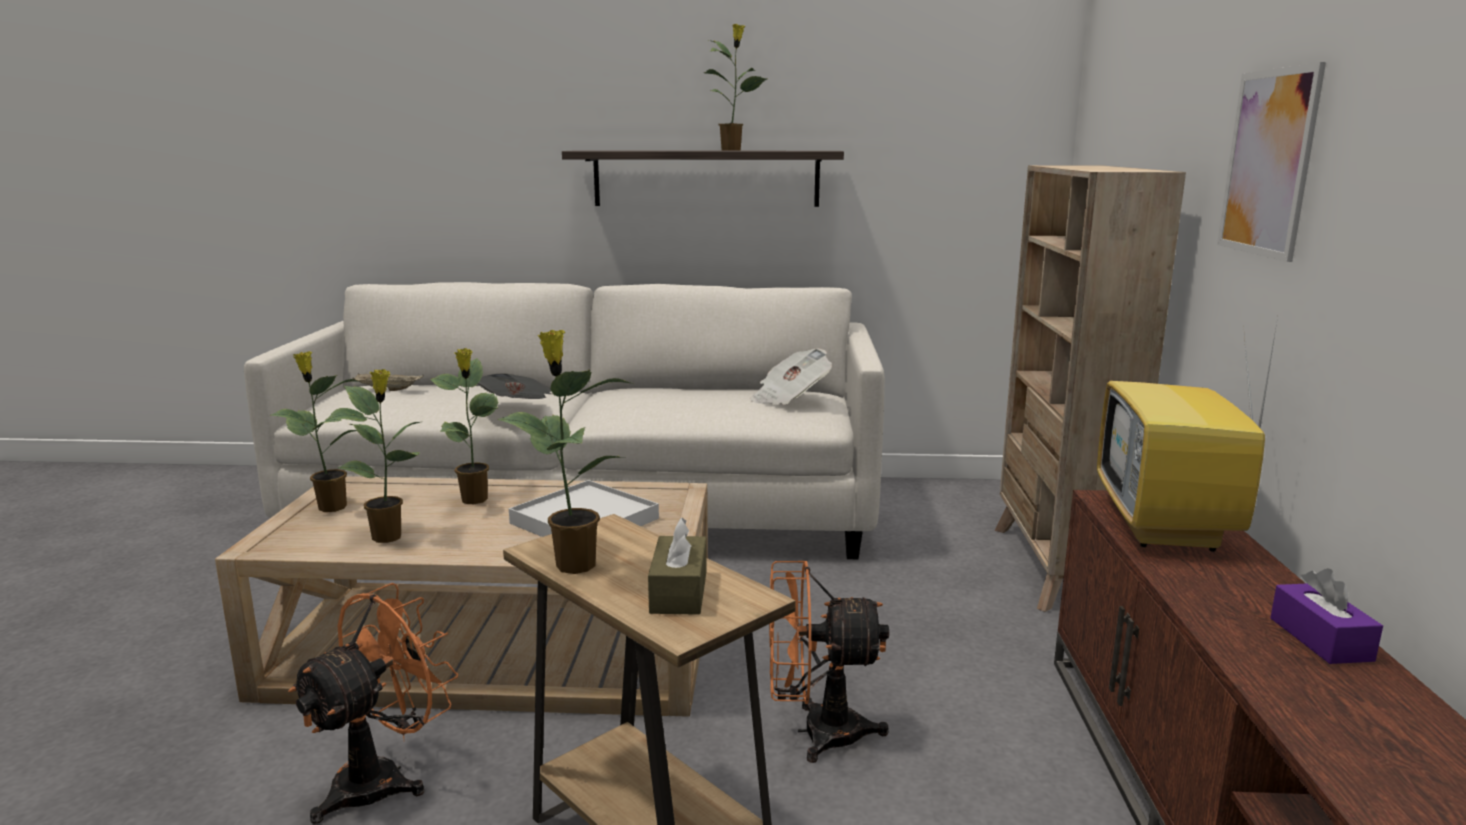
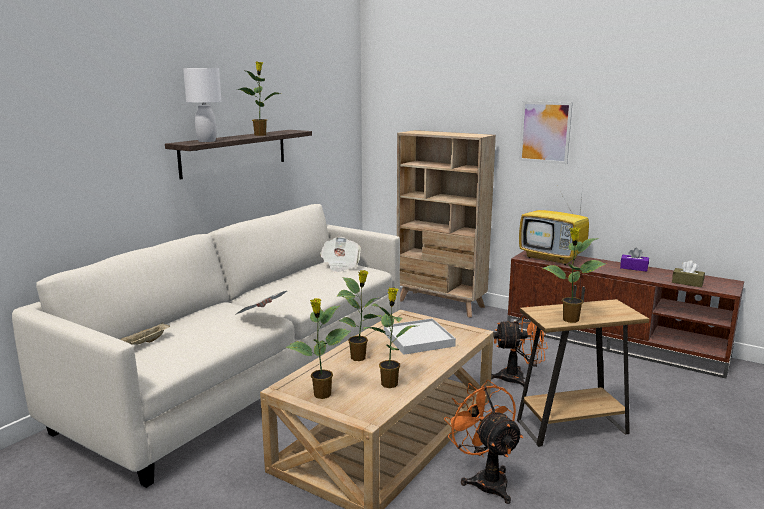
camera: 60 degrees left, 0 degrees up
brown tissue box [648,518,707,615] -> brown tissue box moved to [672,261,705,287]
orange fan [769,561,889,763] -> orange fan turned 120 degrees counterclockwise [491,306,548,387]
none -> white table lamp [183,68,221,142]

